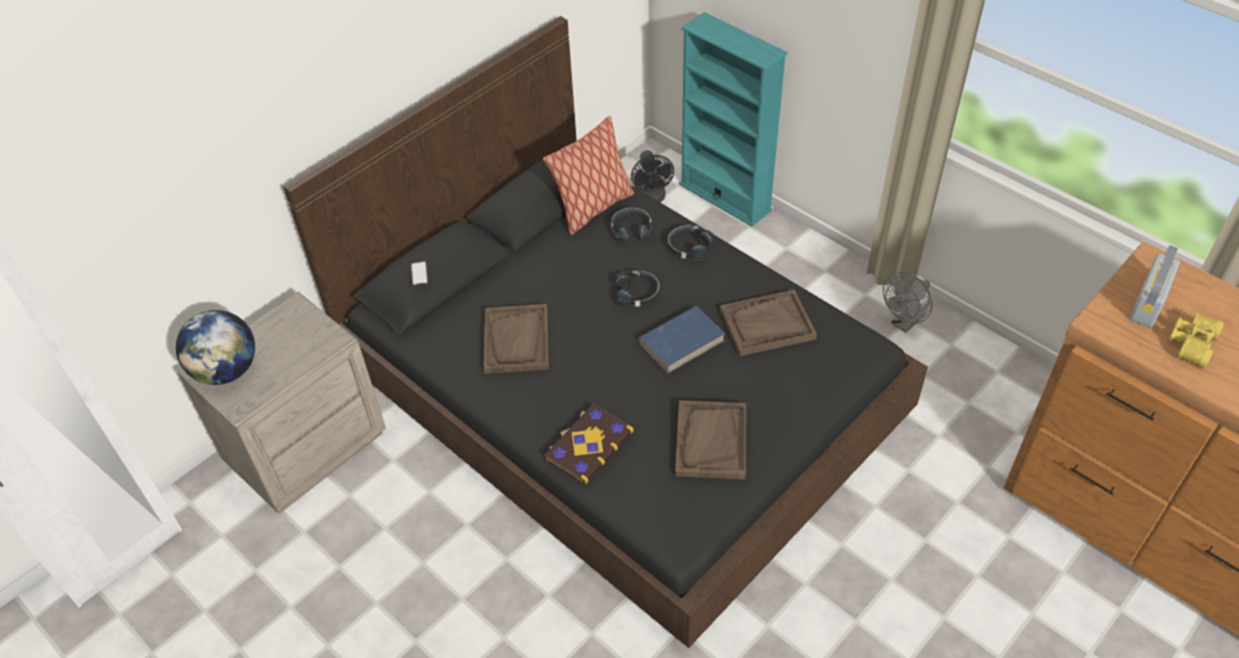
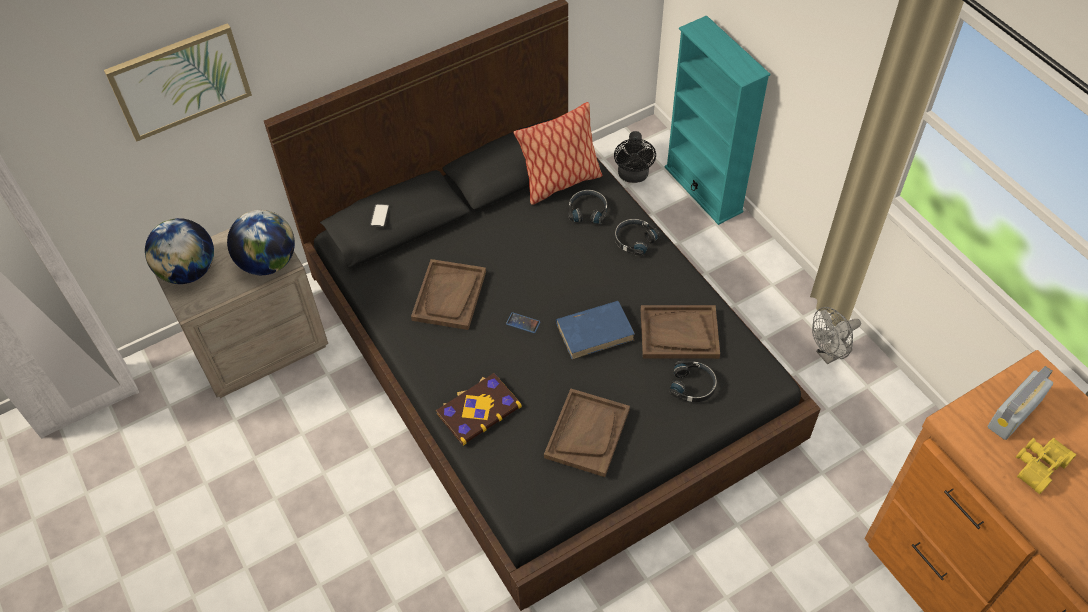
camera: 15 degrees right, 5 degrees up
black headphones [615,271,660,307] -> black headphones moved to [670,361,717,402]
none -> picture [104,23,252,142]
none -> globe [227,210,295,275]
none -> phone [506,312,540,333]

